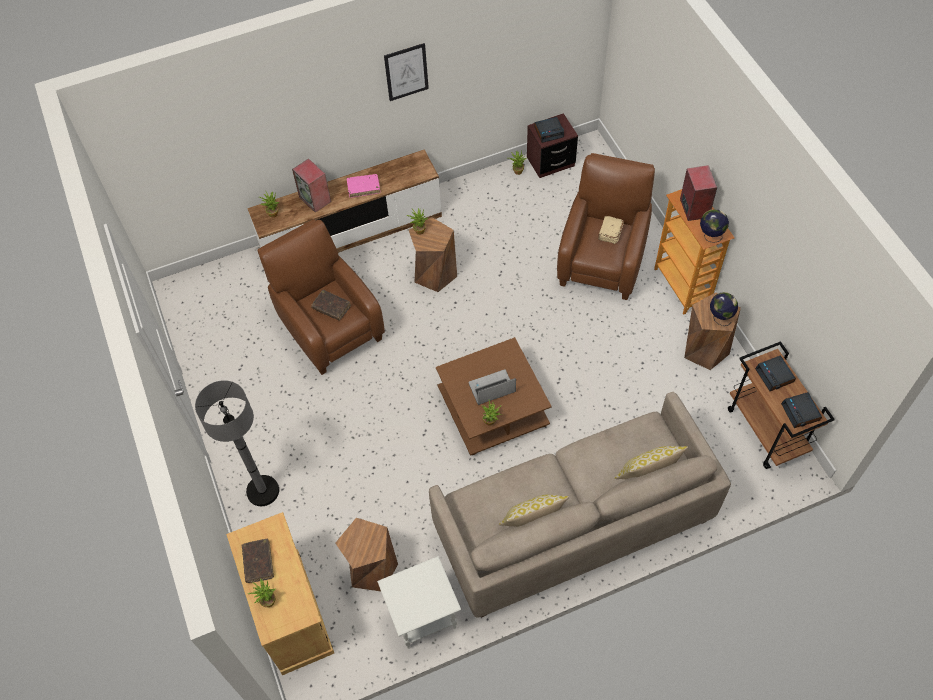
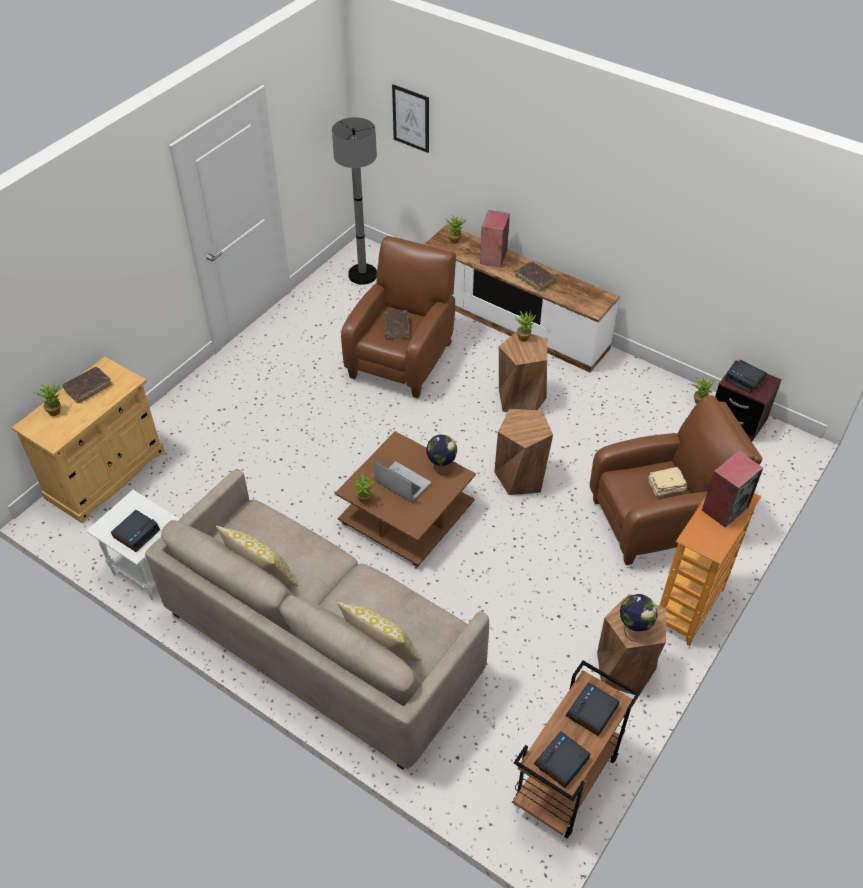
camera: 55 degrees right, 10 degrees down
grey floor lamp [195,380,279,506] -> grey floor lamp moved to [332,117,377,285]
brown stool [335,518,398,592] -> brown stool moved to [494,409,553,495]
pink book [347,174,380,198] -> brown book [516,261,556,292]
picture [384,43,429,101] -> picture moved to [392,84,429,153]
globe [700,209,729,243] -> globe moved to [426,434,457,475]
none -> alarm clock [111,510,160,552]

